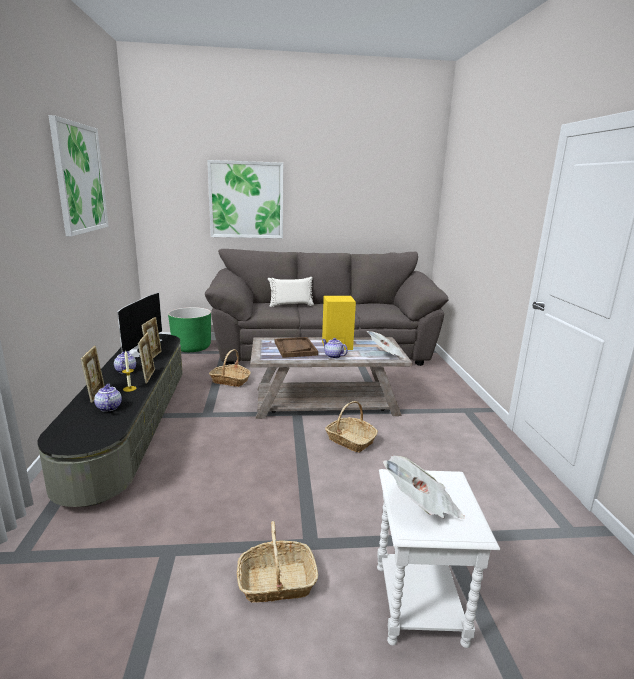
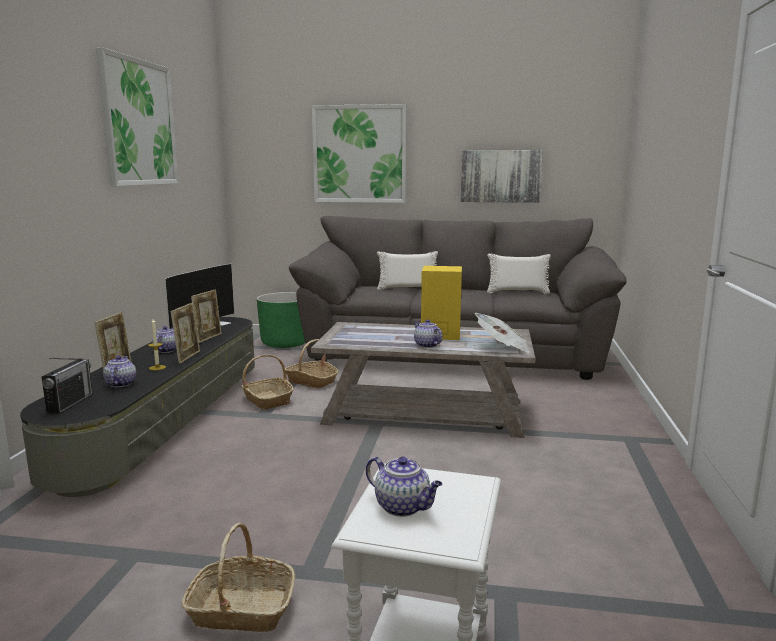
camera: 15 degrees right, 5 degrees down
brown tray [275,337,318,358] -> none
basket [325,401,378,452] -> basket moved to [241,354,294,409]
newspaper [383,456,465,519] -> teapot [366,457,442,517]
none -> radio [42,358,93,414]
none -> picture [461,150,543,203]
none -> white pillow [487,253,551,294]

